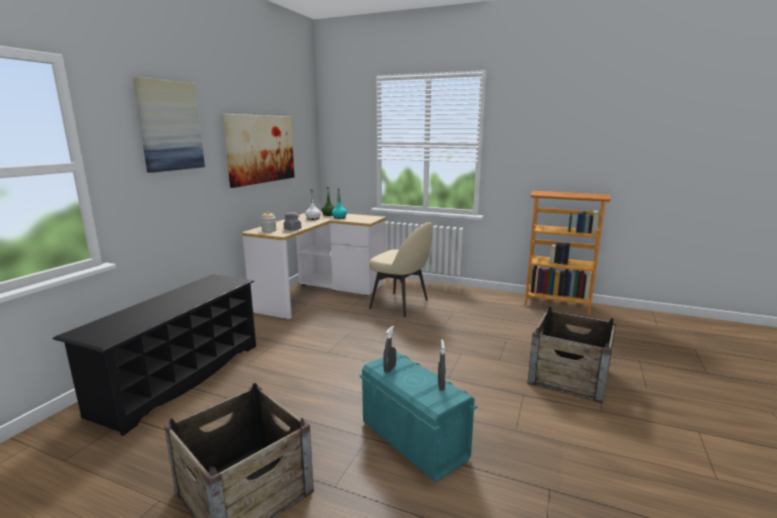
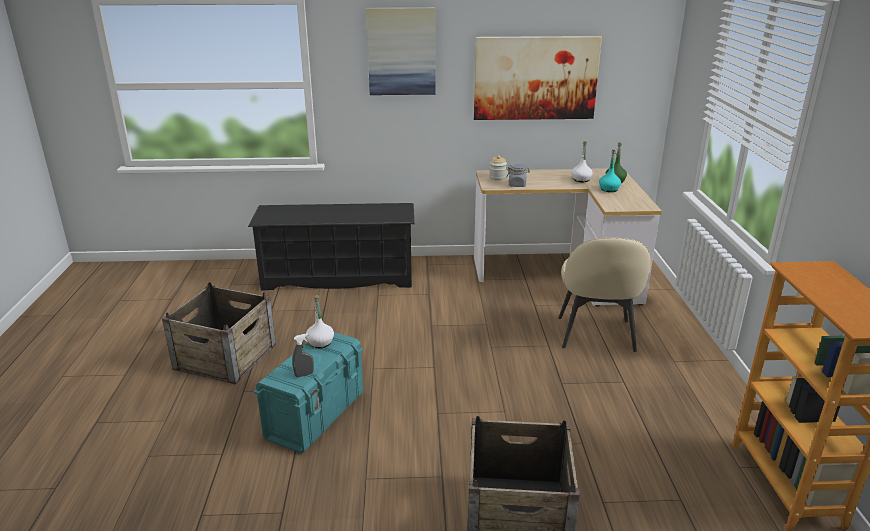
camera: 65 degrees right, 10 degrees up
grey spray bottle [383,326,396,373] -> white bottle [306,295,334,348]

